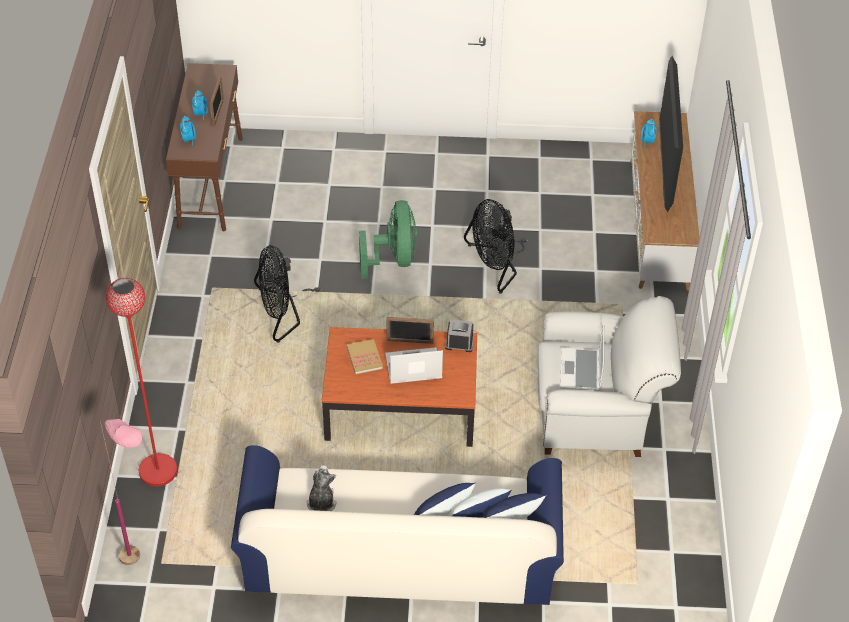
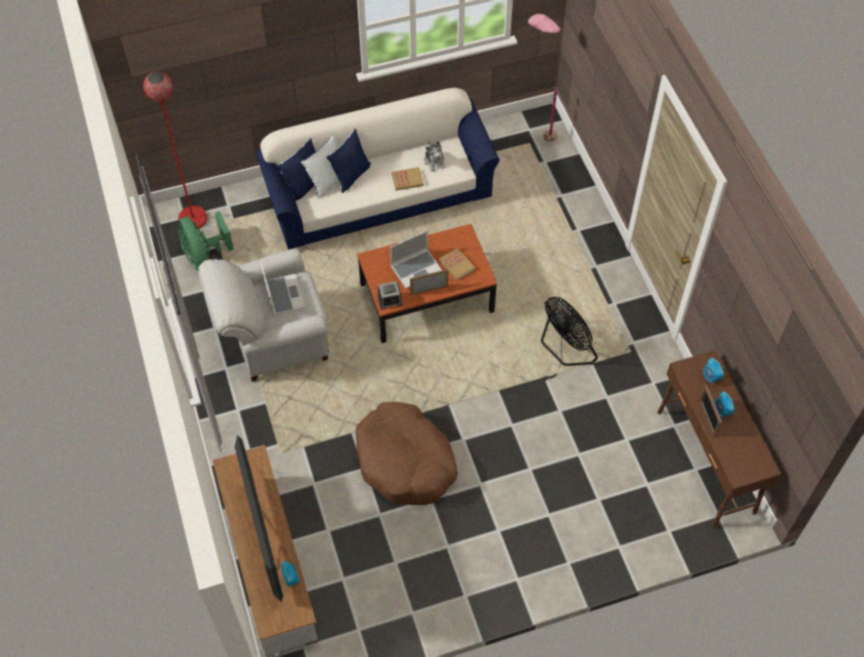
camera: 160 degrees right, 10 degrees up
red floor lamp [106,278,177,487] -> red floor lamp moved to [143,71,207,229]
green fan [359,200,417,279] -> green fan moved to [178,211,234,272]
black fan [464,199,528,294] -> brown dog bed [356,402,458,505]
none -> book [391,167,424,191]

